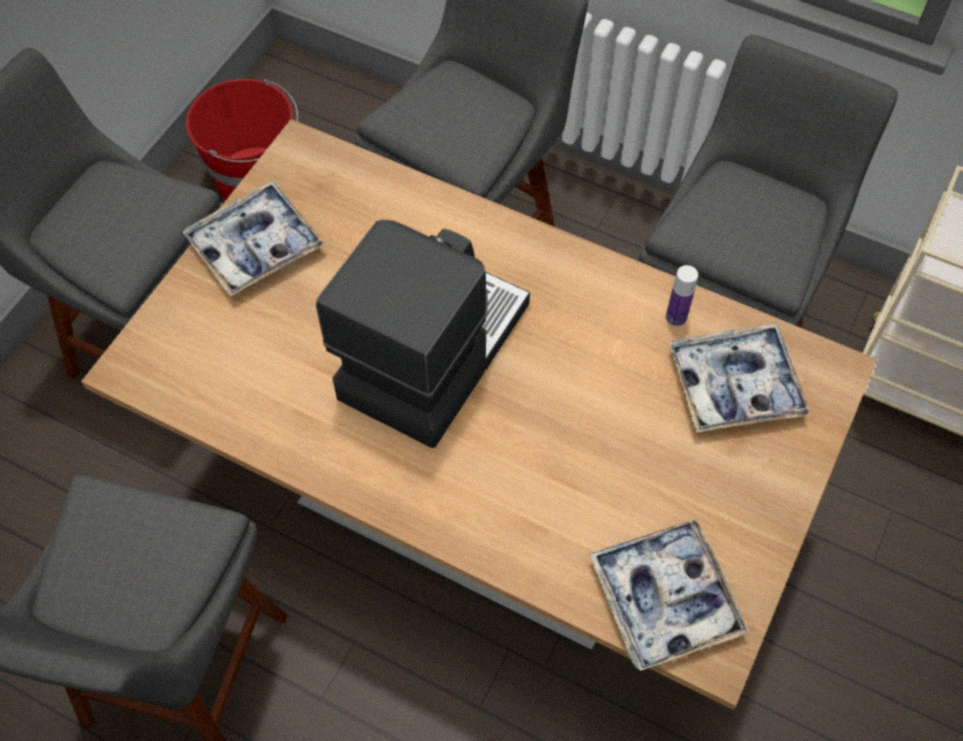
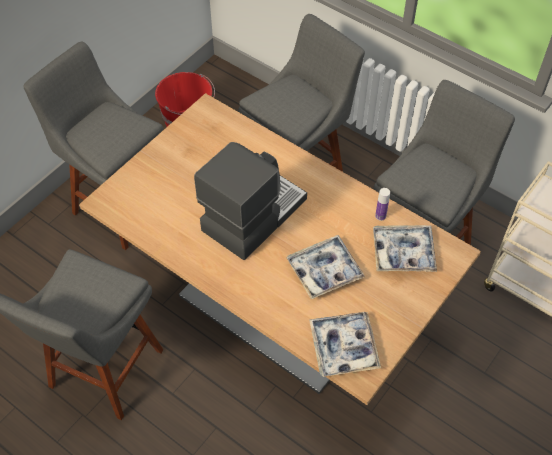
camera: 10 degrees right, 5 degrees down
tray [183,181,324,297] -> tray moved to [286,235,365,299]

